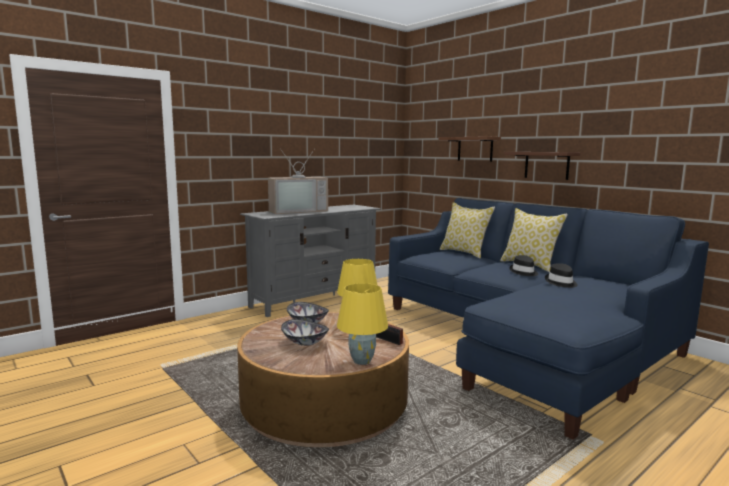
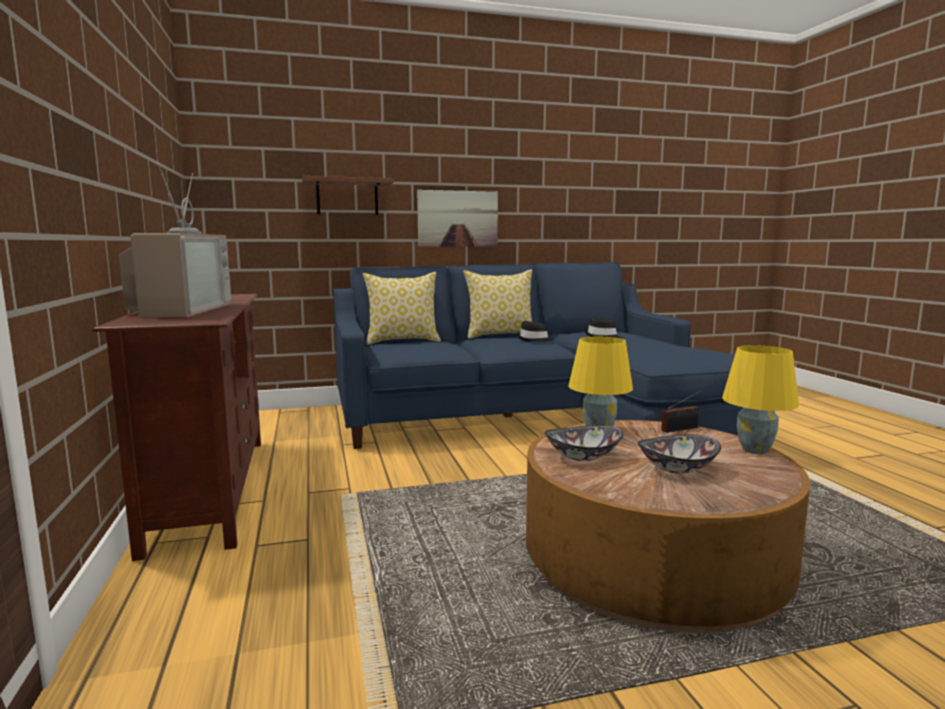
camera: 65 degrees left, 0 degrees up
grey tv stand [240,205,380,317] -> brown tv stand [92,294,261,561]
brown shelf [504,152,580,180] -> picture [417,190,498,247]

